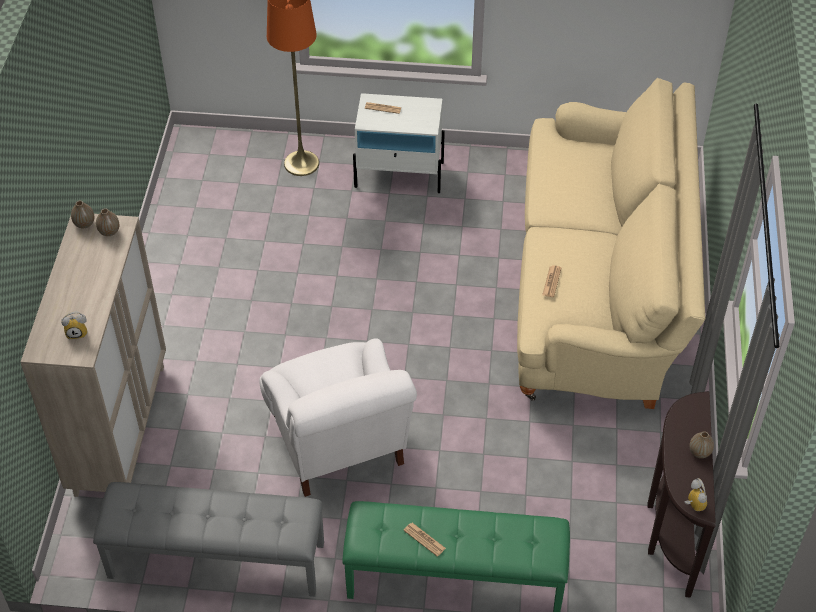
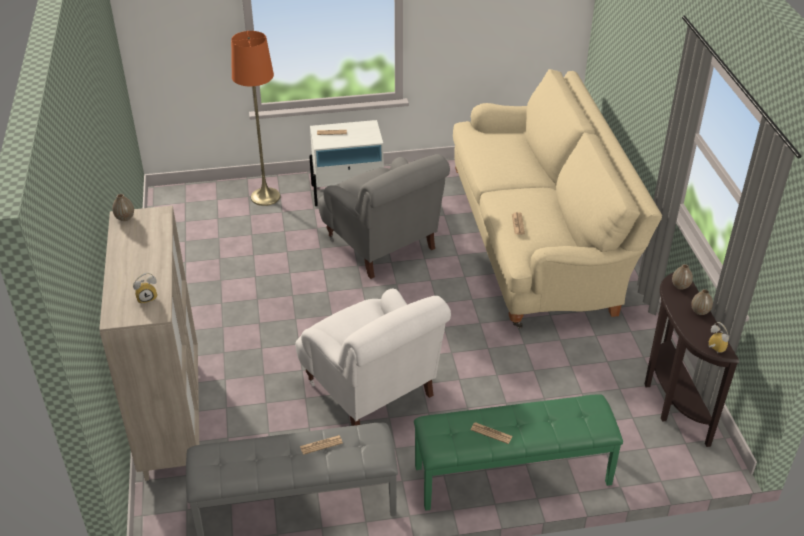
camera: 15 degrees left, 10 degrees down
vase [96,208,119,236] -> vase moved to [672,264,693,289]
none -> newspaper [300,435,343,455]
none -> grey armchair [318,154,450,279]

